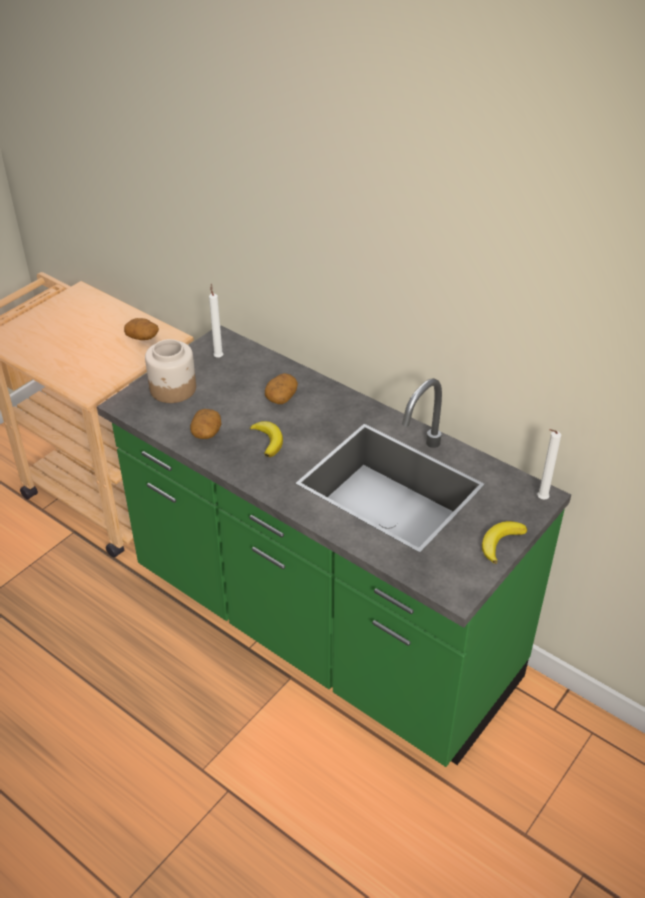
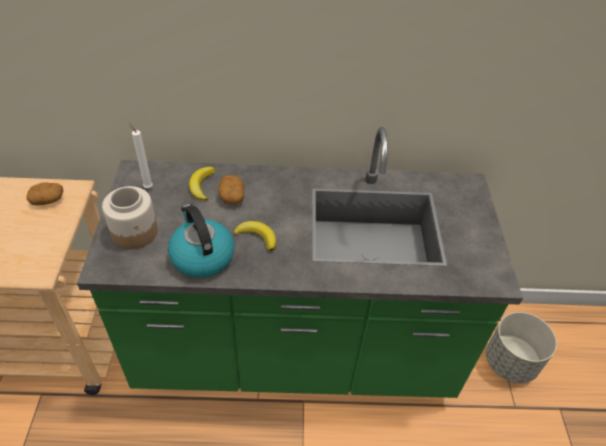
camera: 40 degrees left, 5 degrees up
potato [190,409,222,439] -> kettle [168,204,234,278]
banana [482,521,527,564] -> banana moved to [189,167,215,201]
white candle [537,429,561,499] -> none
none -> grey planter [486,312,557,383]

